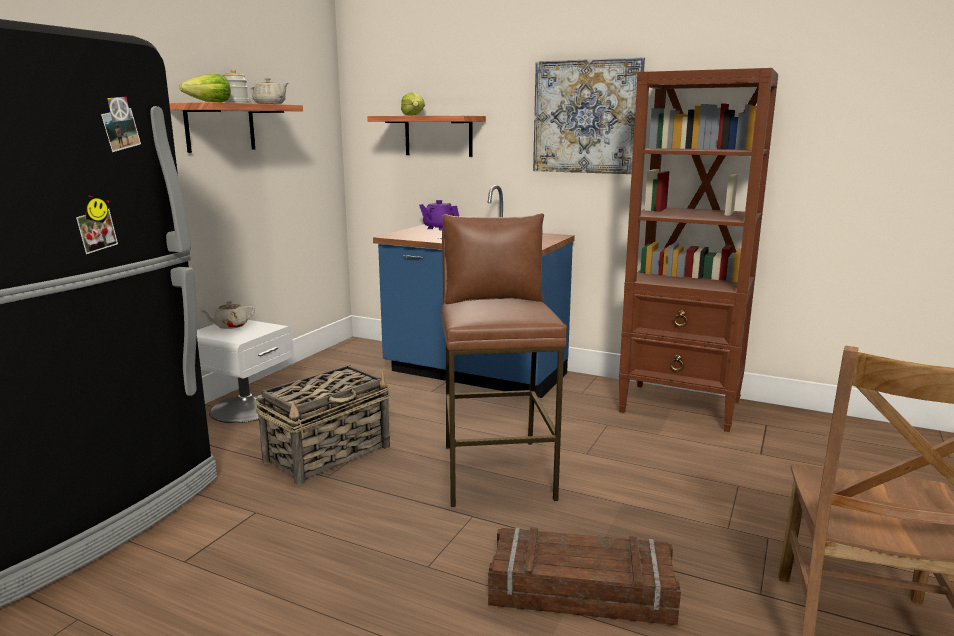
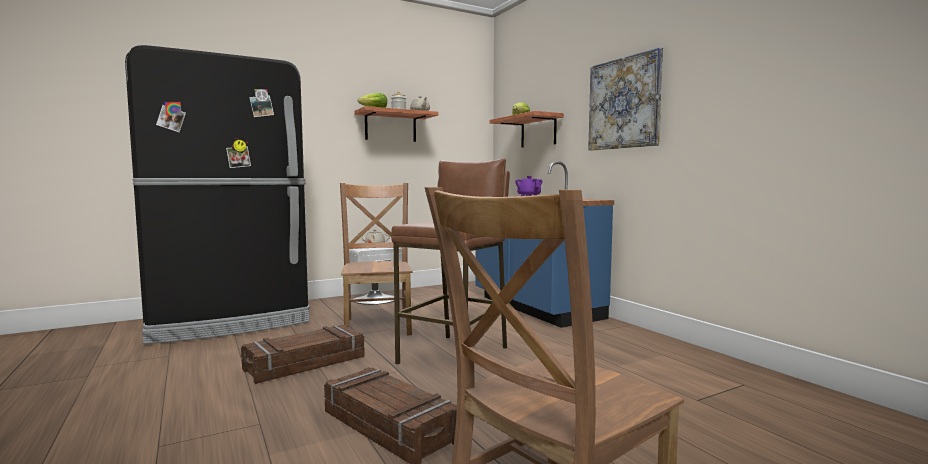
camera: 35 degrees right, 10 degrees down
basket [255,365,390,485] -> brown chair [340,183,413,335]
brown bookcase [618,68,778,432] -> none
none -> crate [241,325,365,384]

